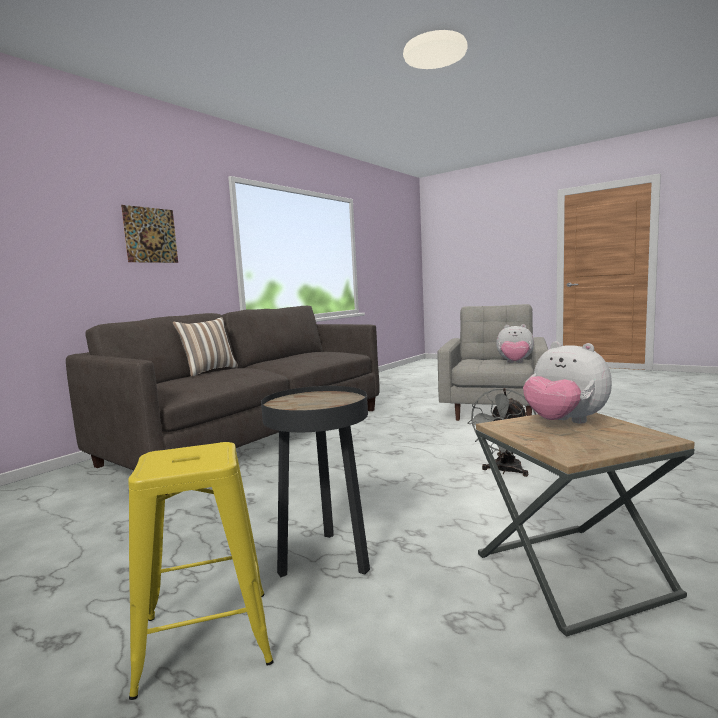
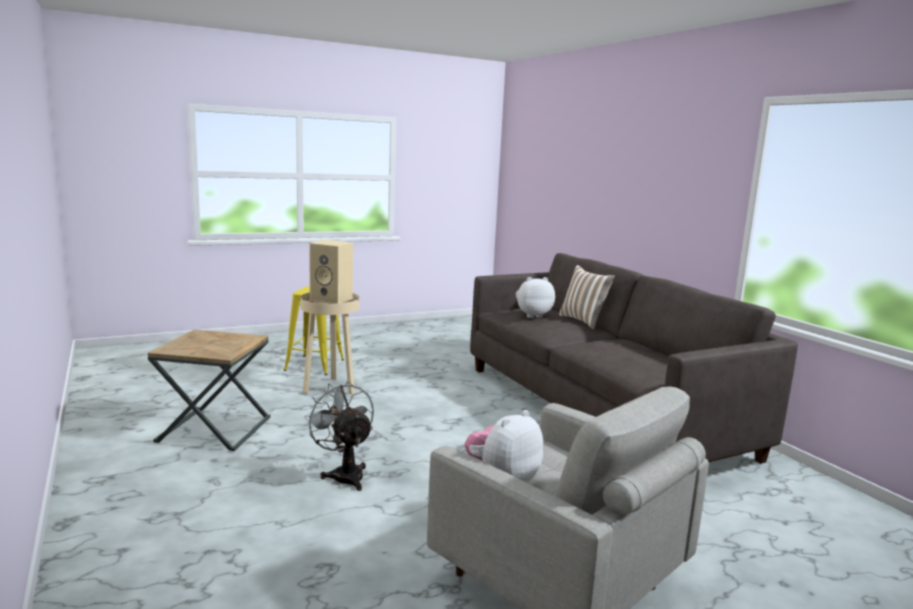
camera: 115 degrees right, 5 degrees up
picture [121,205,178,263] -> none
black side table [261,386,370,577] -> beige side table [301,292,360,395]
plush toy [523,341,612,423] -> plush toy moved to [516,277,555,318]
none -> beige speaker [309,240,353,304]

